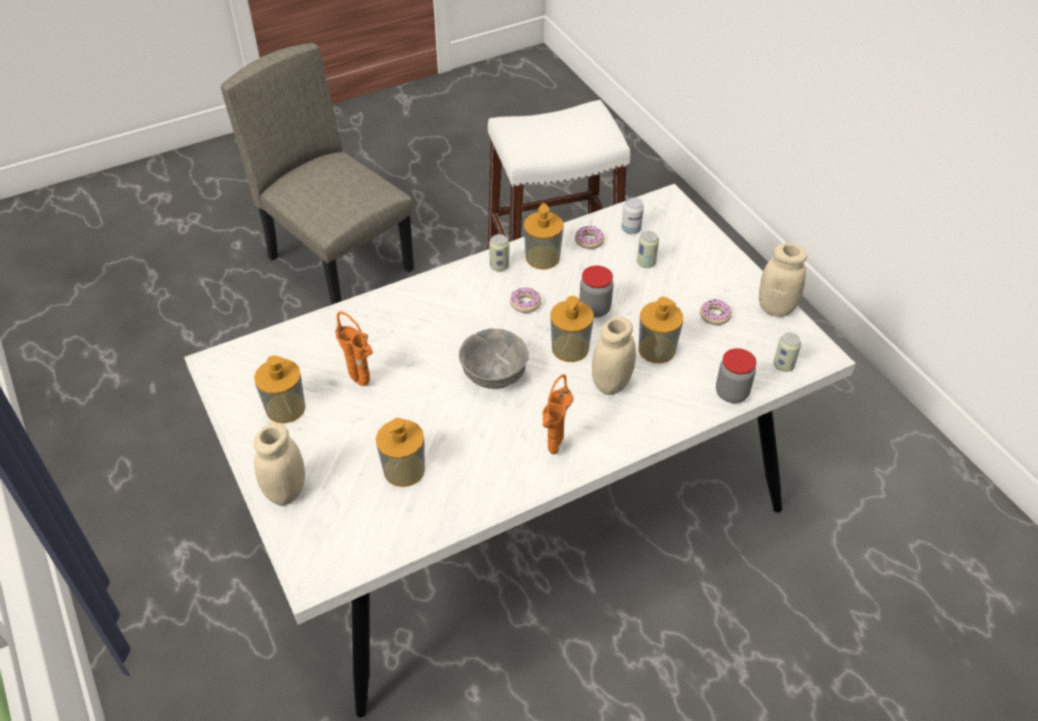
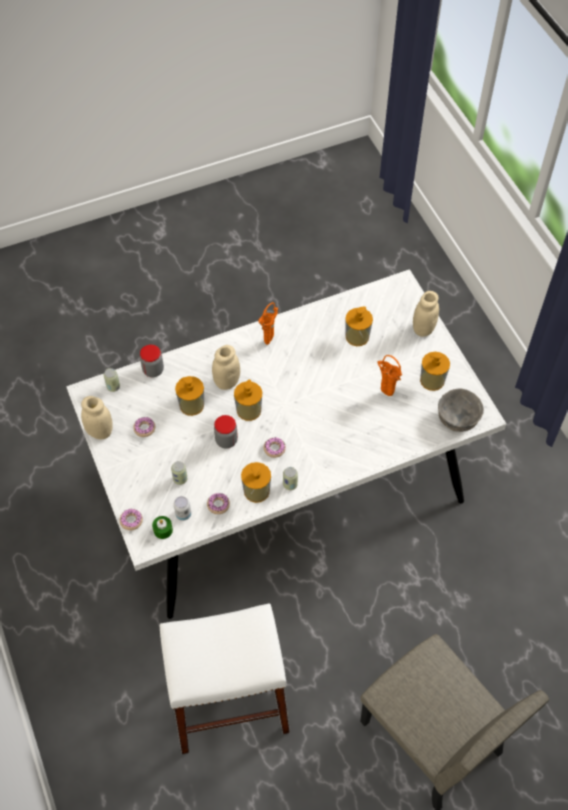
camera: 175 degrees left, 10 degrees up
grey bowl [459,329,529,389] -> grey bowl moved to [438,389,484,432]
none -> donut [120,509,143,530]
none -> green candle [152,516,173,539]

